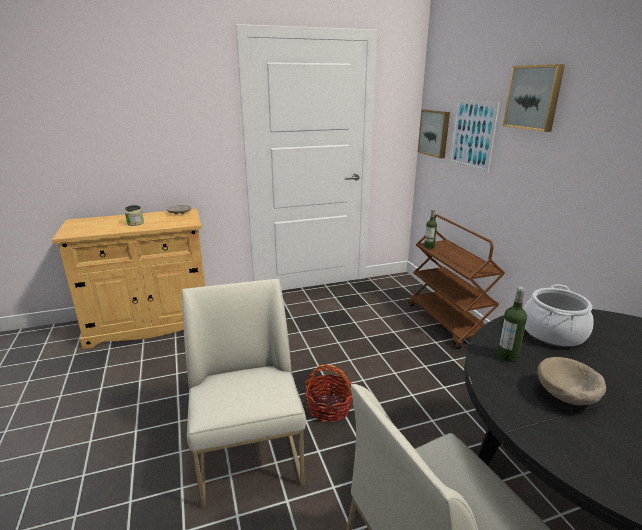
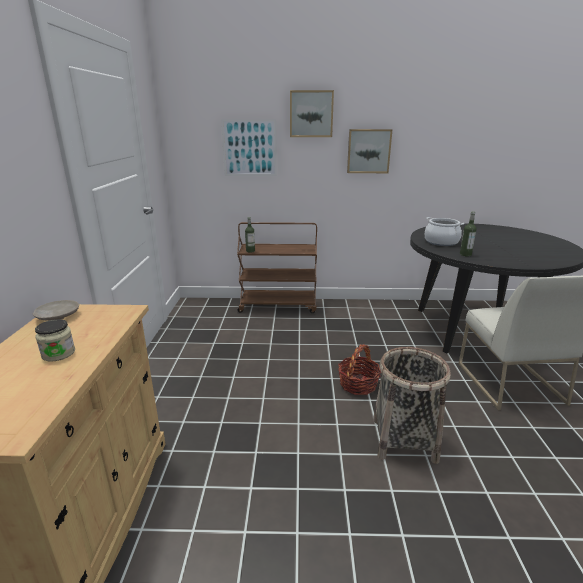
camera: 70 degrees left, 0 degrees up
white chair [182,278,306,508] -> basket [373,347,451,464]
picture [418,110,450,159] -> picture moved to [347,129,393,173]
beige bowl [537,357,606,405] -> none

